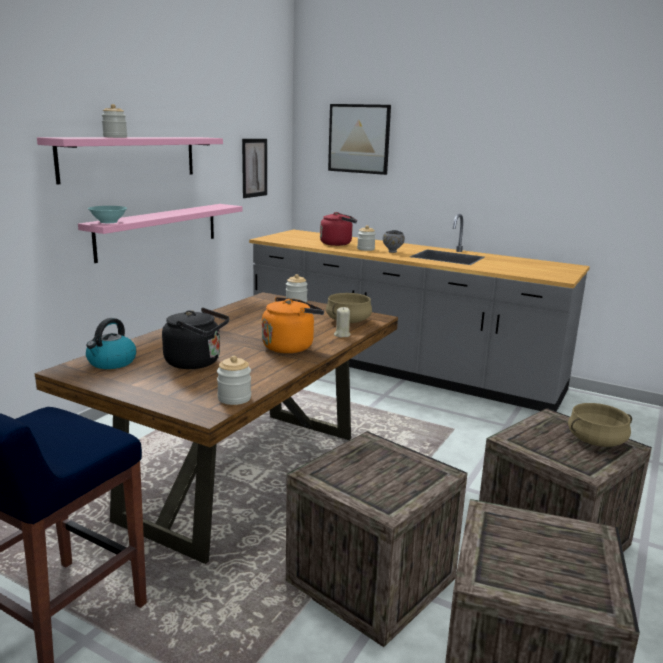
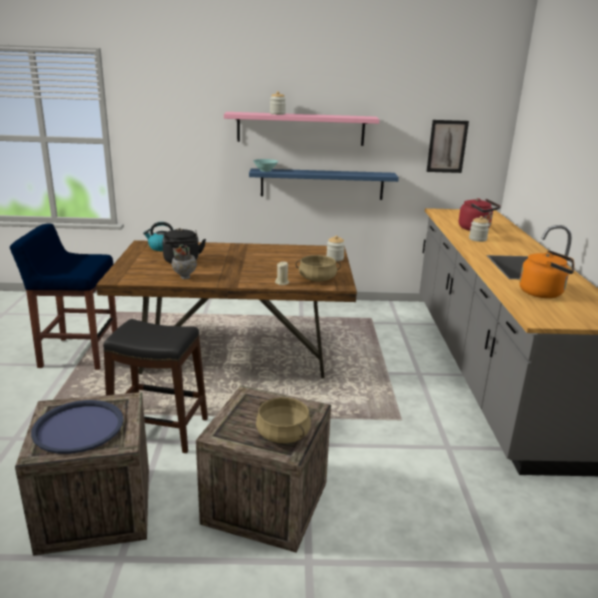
camera: 60 degrees right, 5 degrees up
pink shelf [78,204,242,263] -> blue shelf [249,168,399,200]
jar [217,356,251,405] -> none
orange kettle [262,297,324,353] -> orange kettle moved to [519,250,574,298]
crate [286,431,467,647] -> black stool [103,319,208,453]
picture [328,104,391,175] -> none
grey bowl [383,230,405,253] -> grey bowl moved to [172,255,197,279]
none -> blue tray [31,400,124,454]

